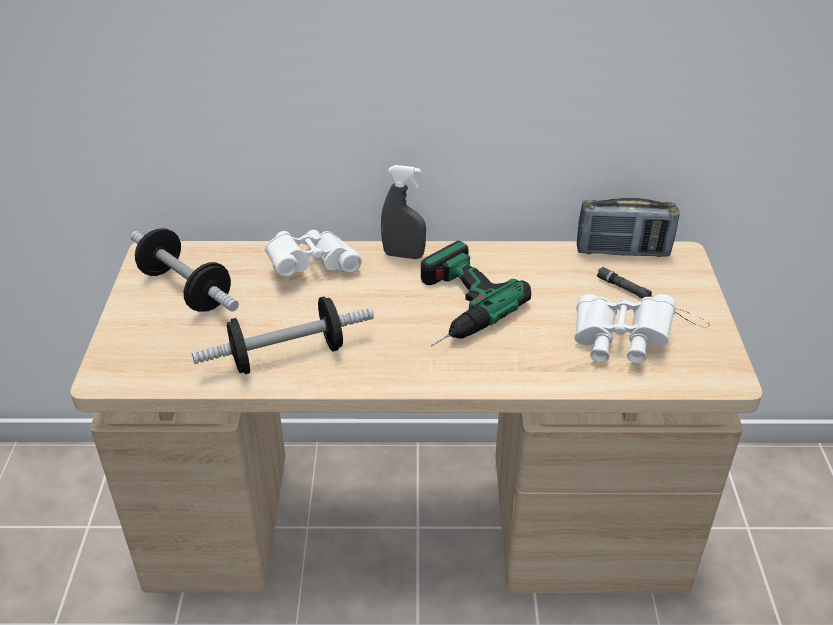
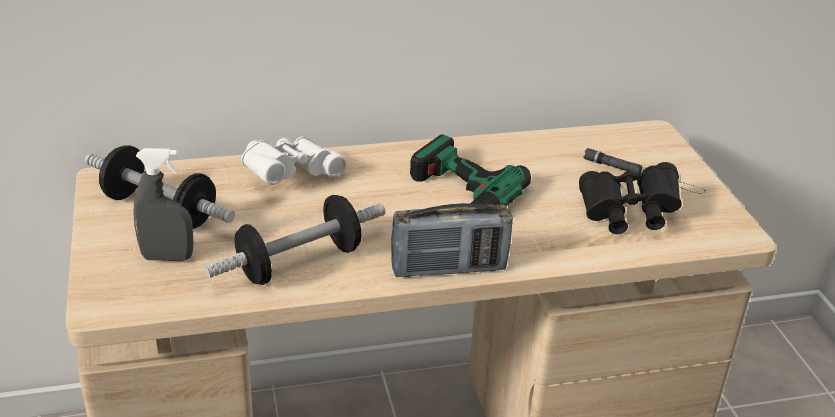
camera: 15 degrees left, 5 degrees down
grey spray bottle [381,165,426,259] -> grey spray bottle moved to [133,148,194,261]
white binoculars [574,294,676,363] -> black binoculars [579,162,682,234]
radio [577,198,680,257] -> radio moved to [391,203,513,278]

